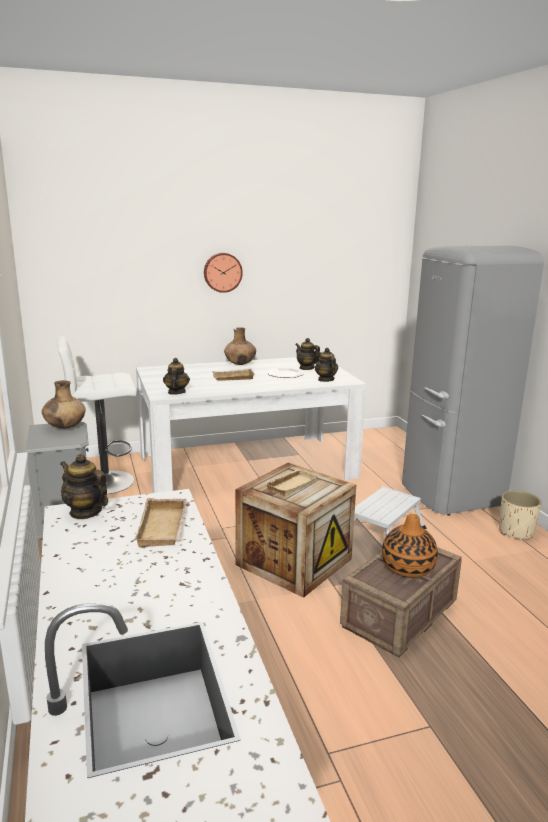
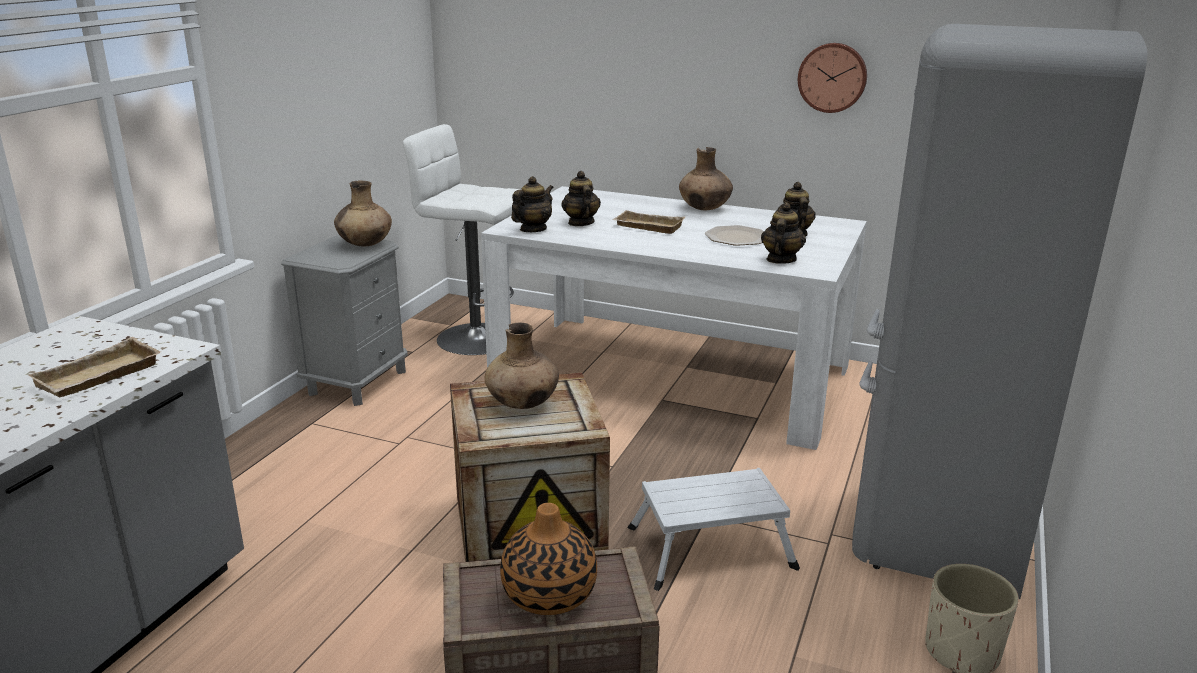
camera: 40 degrees right, 5 degrees up
teapot [60,454,108,519] -> teapot moved to [561,171,601,226]
wall clock [204,253,243,293] -> wall clock moved to [798,43,867,113]
beige tray [265,469,319,496] -> brown vase [484,323,559,409]

